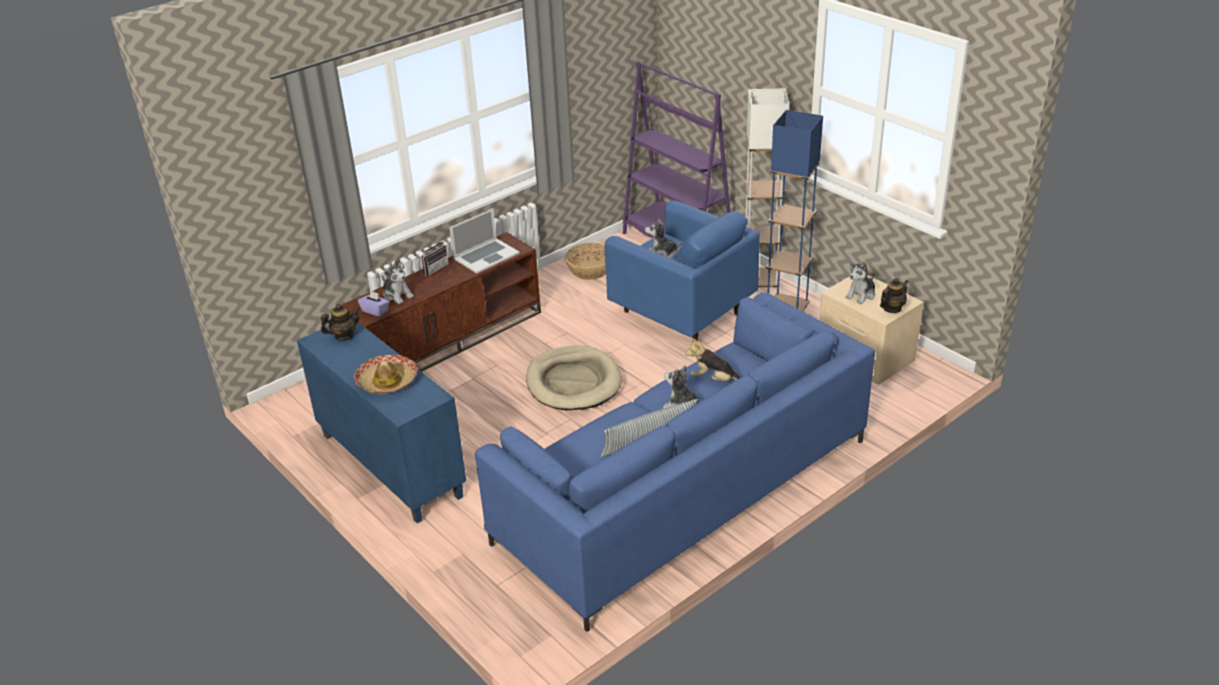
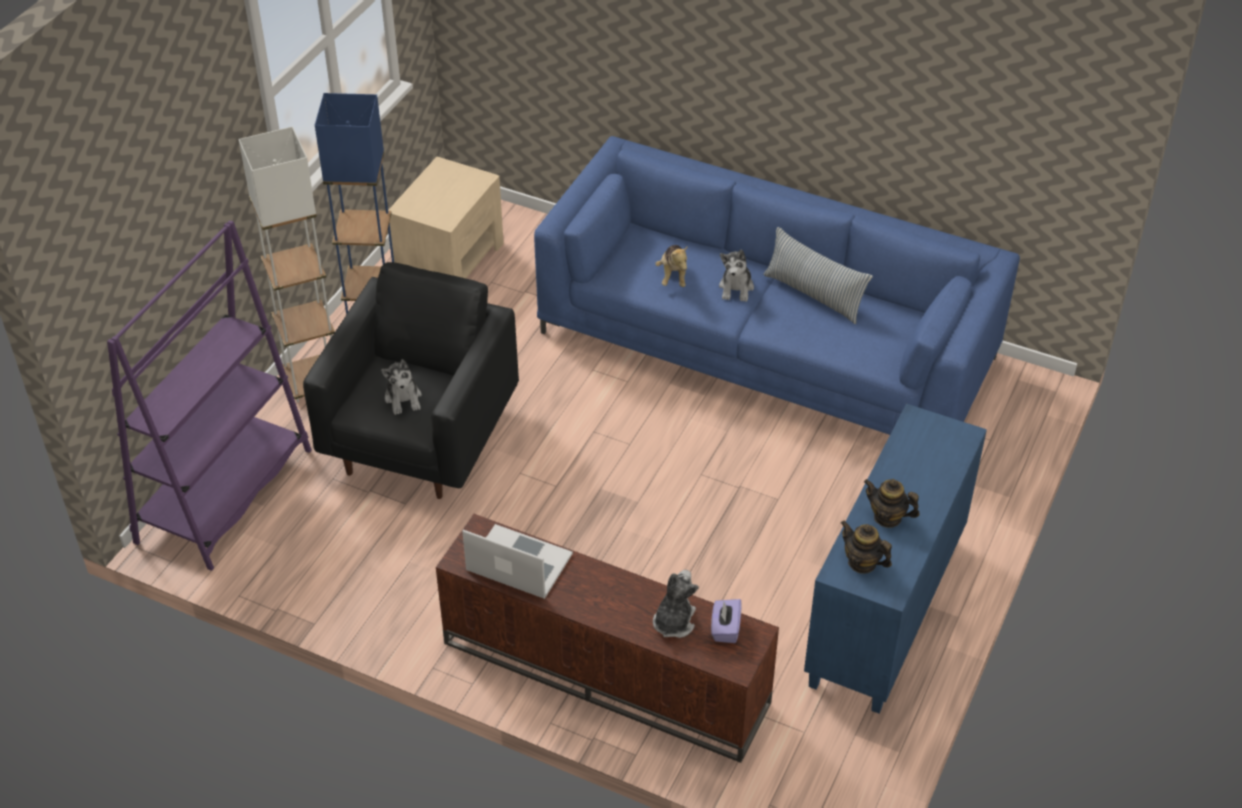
camera: 115 degrees left, 10 degrees up
hat [354,355,418,394] -> none
radio [421,238,449,276] -> none
beige dog bed [526,345,622,410] -> none
basket [565,243,606,280] -> none
blue armchair [605,200,760,341] -> black armchair [303,262,519,499]
plush toy [845,261,875,304] -> none
teapot [880,278,909,313] -> teapot moved to [864,479,920,528]

